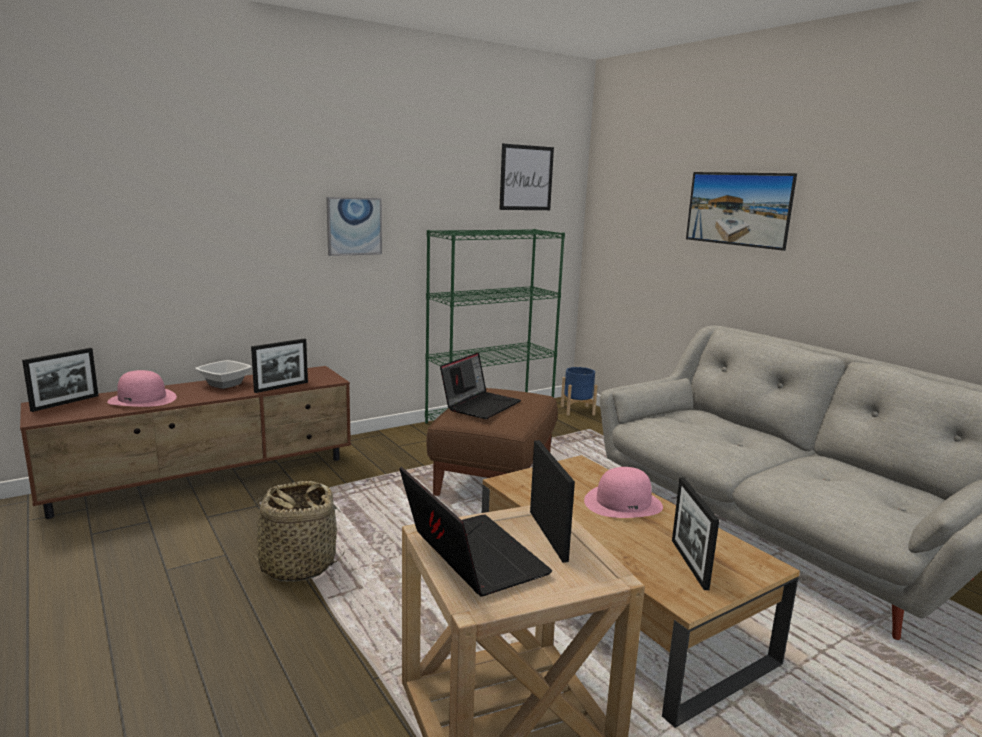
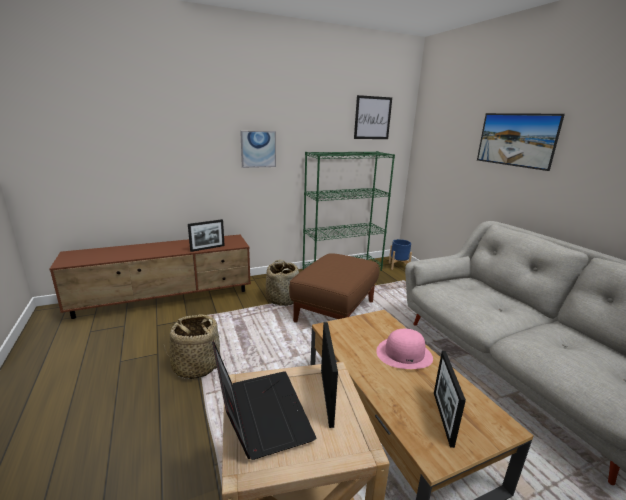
camera: 10 degrees right, 5 degrees up
picture frame [22,348,99,412] -> none
pink hat [107,370,177,407] -> none
bowl [195,360,252,389] -> none
laptop [440,352,521,419] -> none
none -> basket [266,260,299,306]

